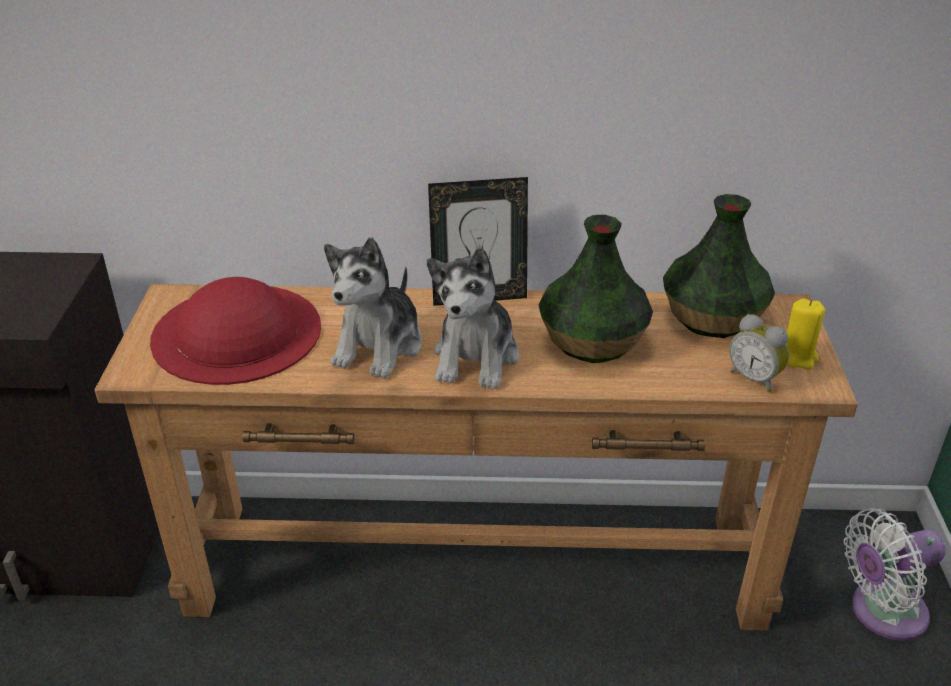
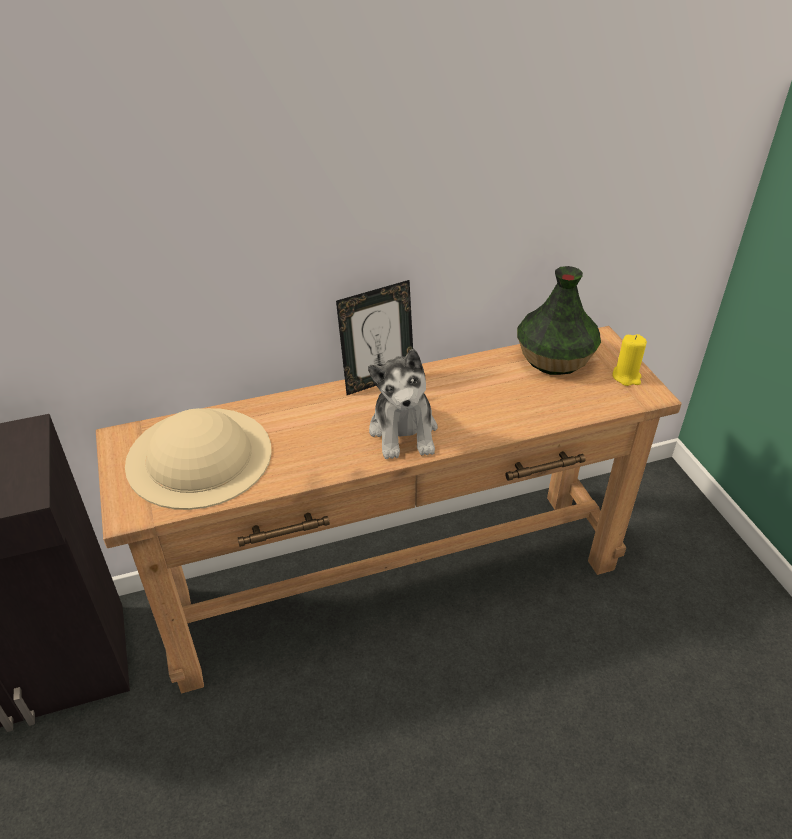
camera: 20 degrees left, 5 degrees up
red hat [150,277,321,385] -> beige hat [125,408,272,510]
plush toy [324,237,422,379] -> none
vase [538,215,653,363] -> none
alarm clock [729,314,789,393] -> none
white fan [844,508,946,641] -> none

